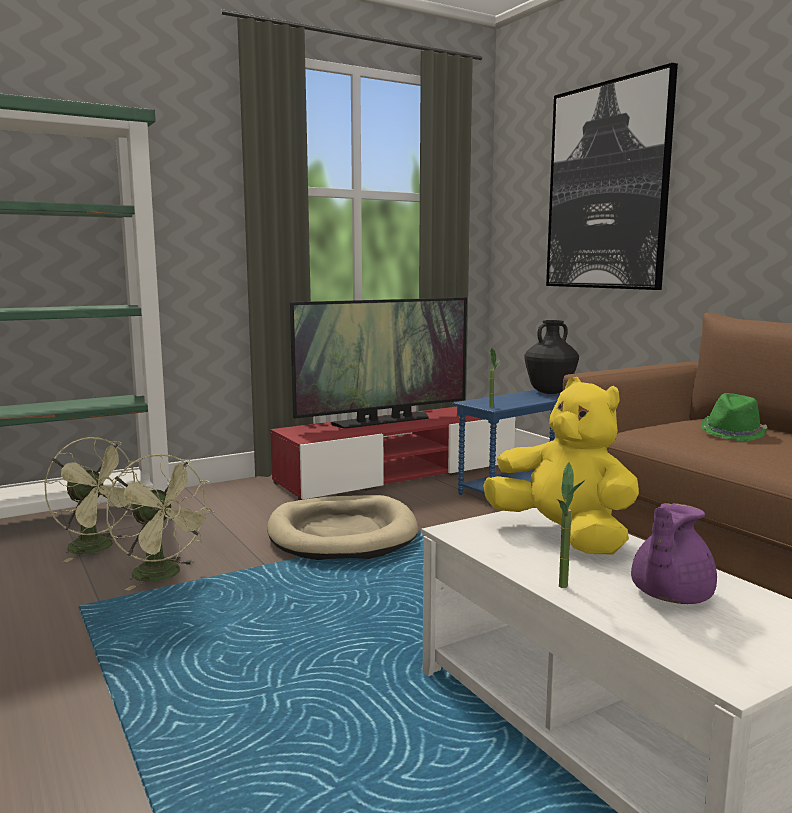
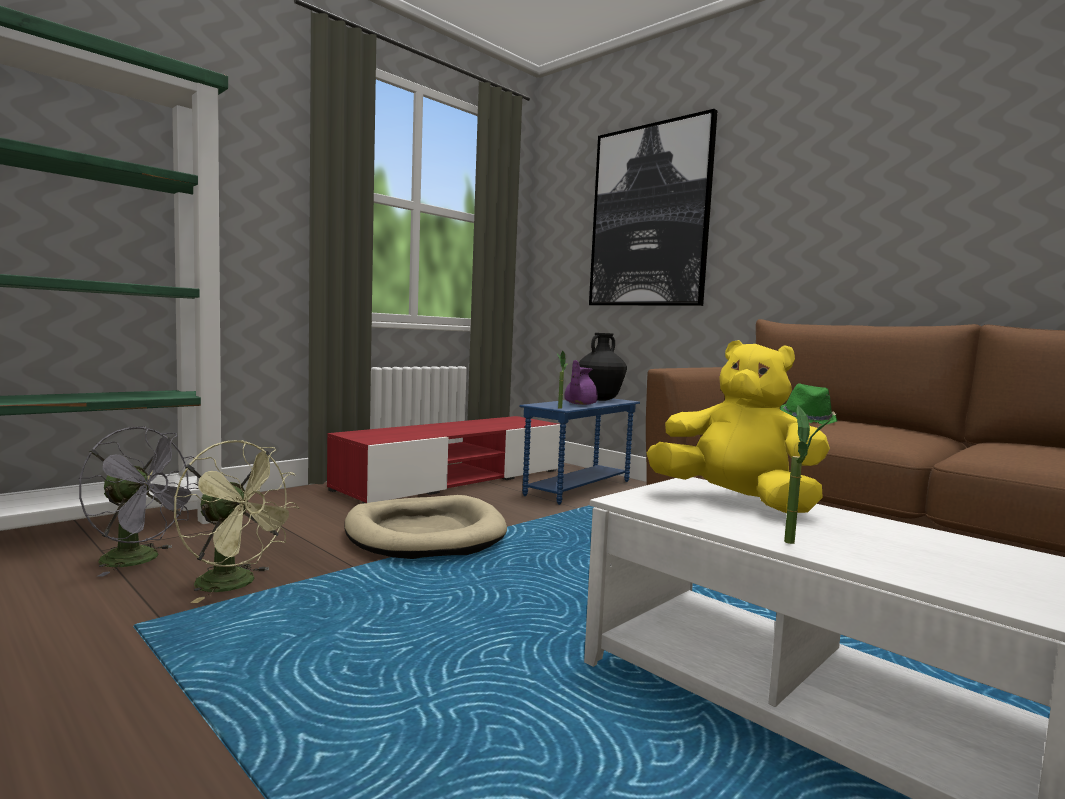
camera: 15 degrees left, 5 degrees down
green fan [44,437,139,562] -> grey fan [79,426,199,577]
television [290,297,467,429] -> none
purple teapot [631,503,717,604] -> purple teapot moved to [564,360,598,405]

